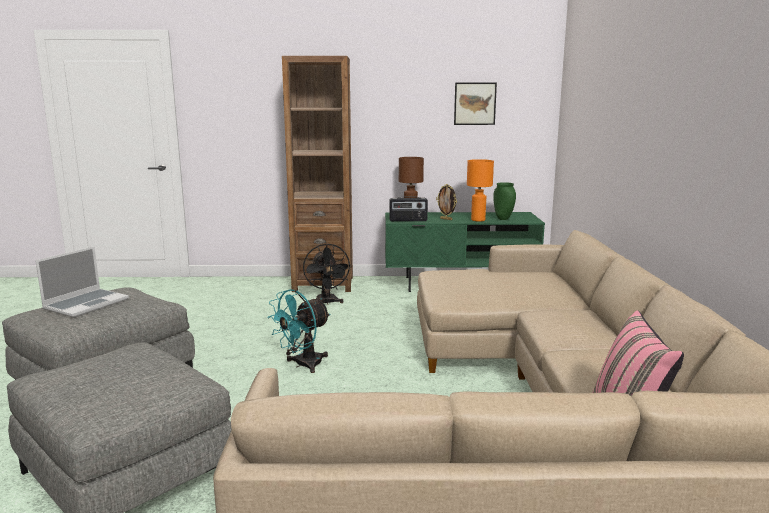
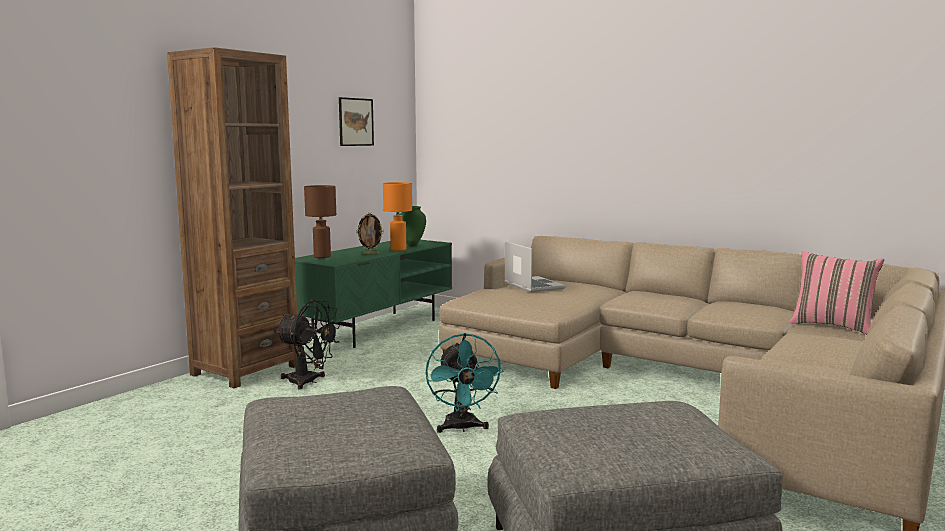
camera: 55 degrees left, 5 degrees down
laptop [35,246,129,318] -> laptop moved to [505,241,566,292]
radio [389,197,428,221] -> none

